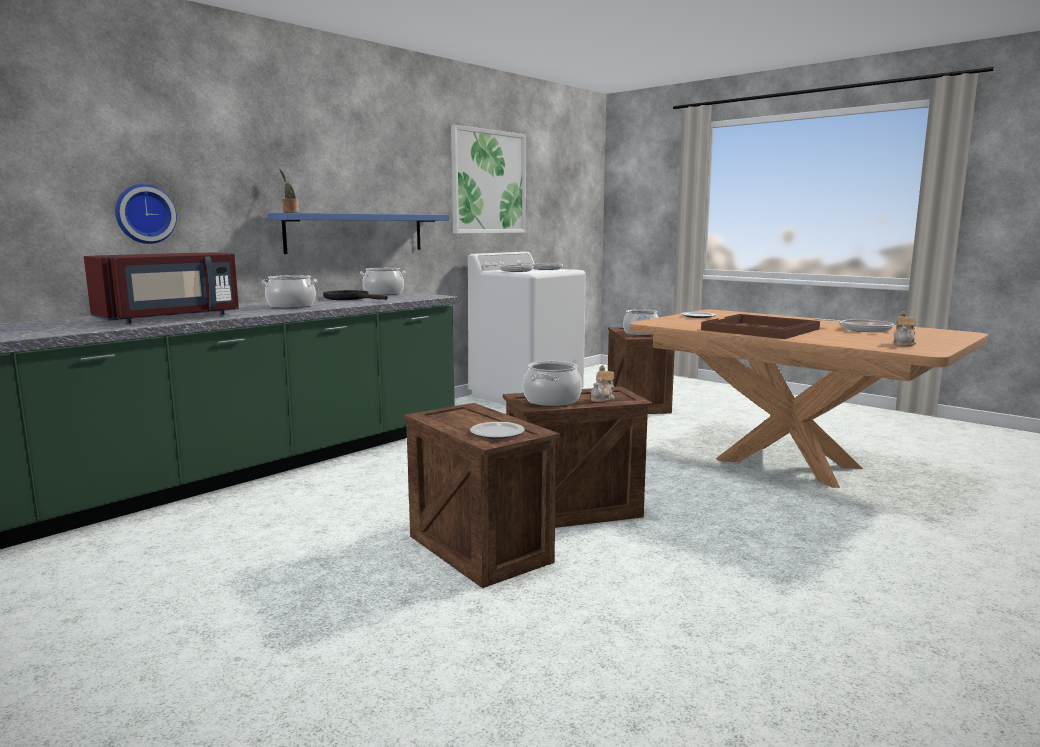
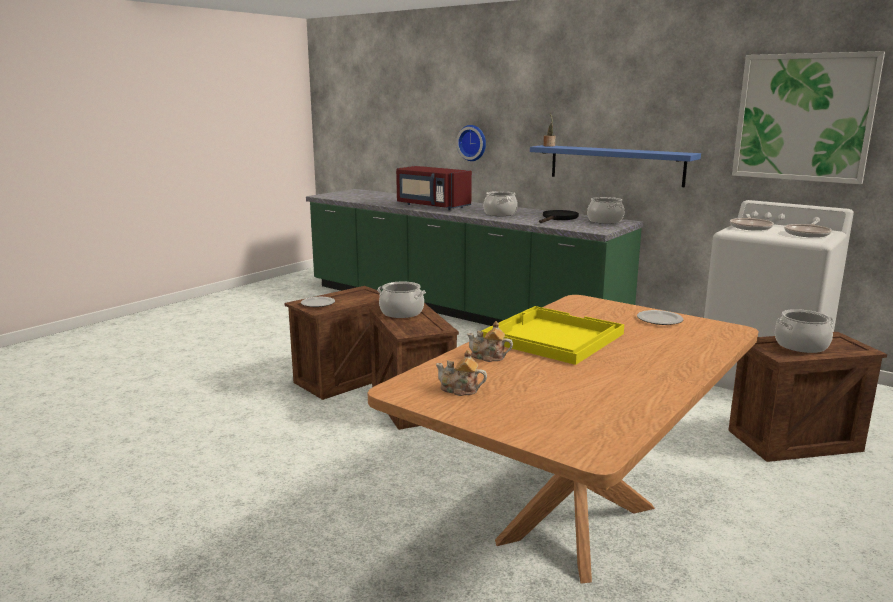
camera: 85 degrees right, 5 degrees up
teapot [591,365,615,402] -> teapot moved to [467,321,513,362]
brown tray [701,314,820,339] -> yellow tray [482,306,624,365]
frying pan [813,318,894,332] -> none

